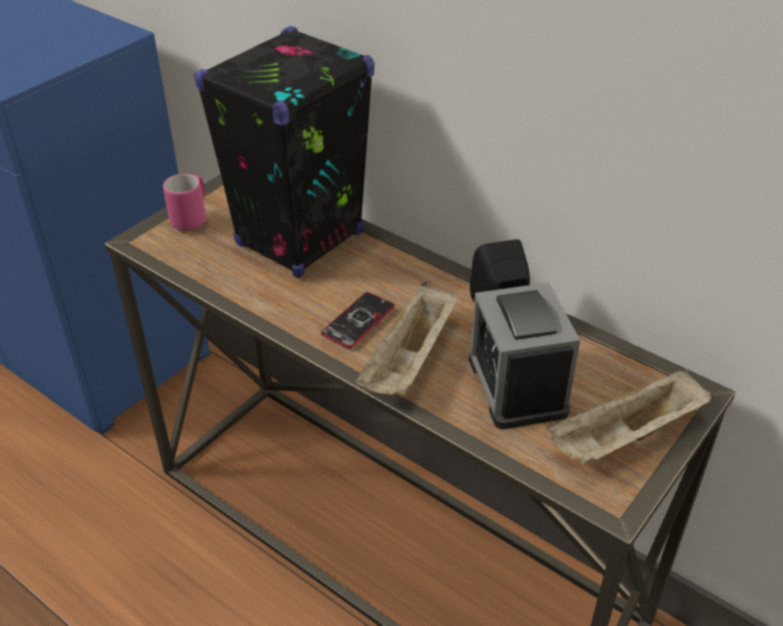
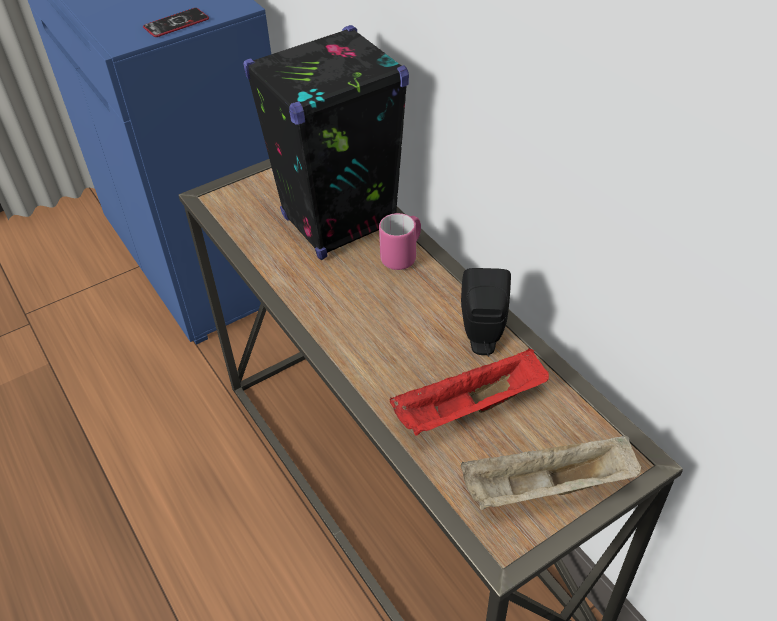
camera: 20 degrees right, 5 degrees up
pink mug [163,174,206,231] -> pink mug moved to [379,213,421,270]
phone [321,292,395,348] -> phone moved to [143,8,209,37]
beige tray [356,282,458,395] -> none
alarm clock [469,283,580,429] -> red tray [390,349,549,435]

